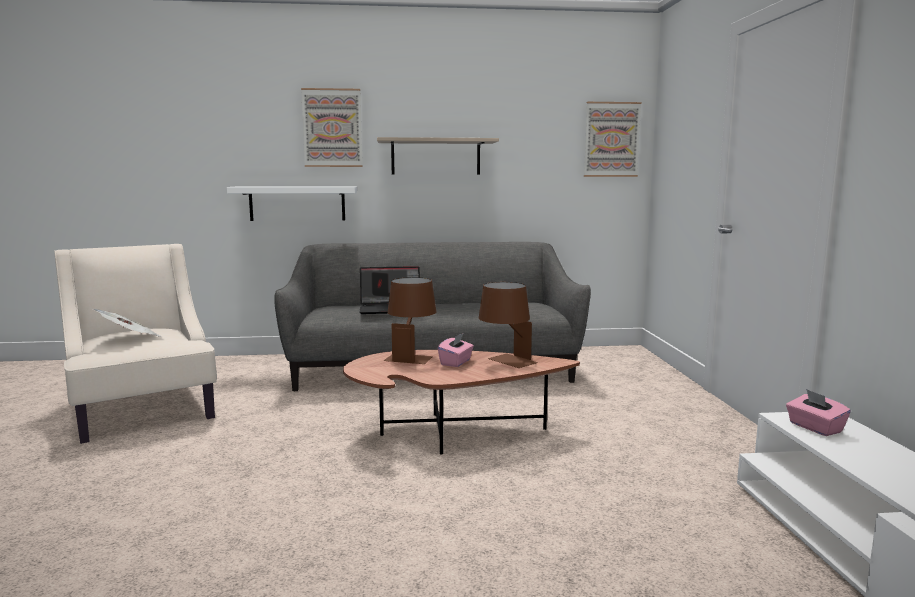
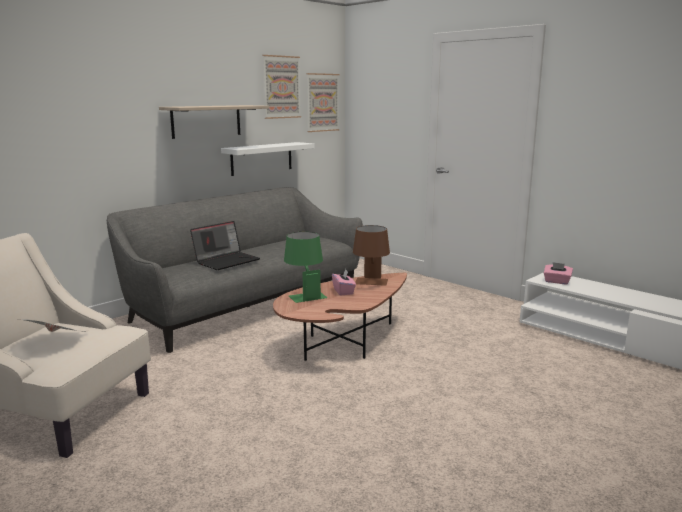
camera: 40 degrees left, 5 degrees up
white shelf [227,186,357,221] -> white shelf moved to [221,142,315,176]
picture [301,88,363,167] -> picture moved to [263,55,301,119]
brown table lamp [384,277,437,364] -> green table lamp [284,232,327,303]

